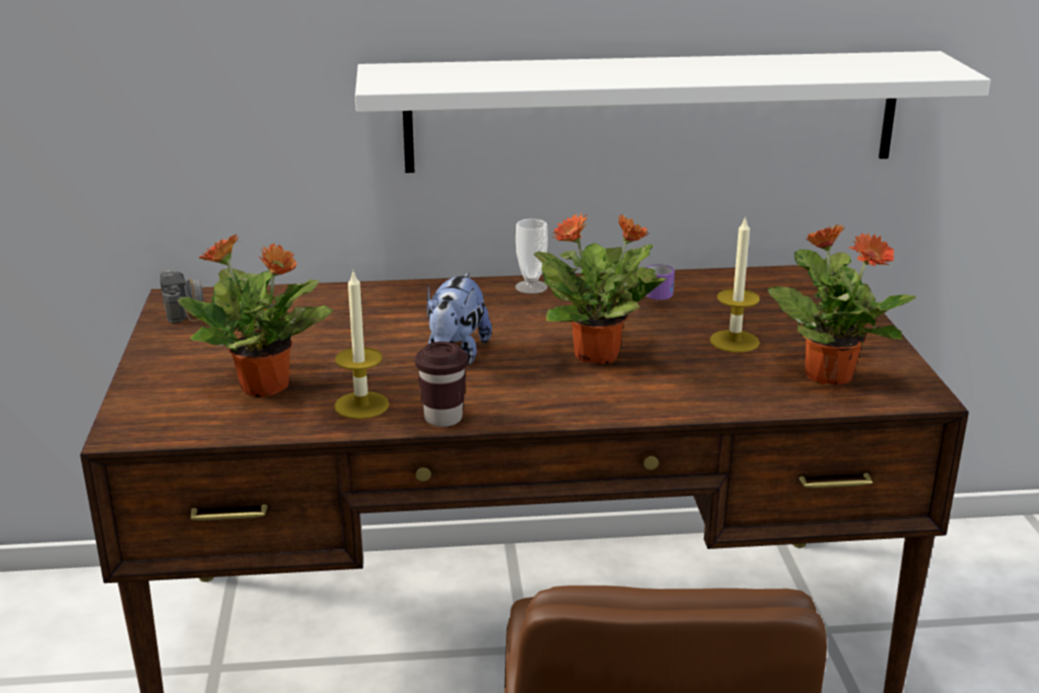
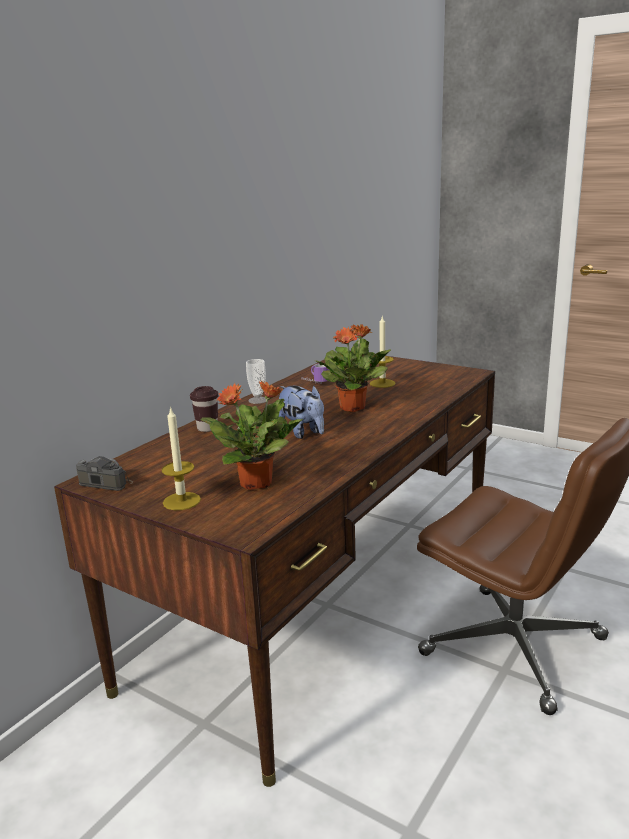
camera: 50 degrees left, 5 degrees down
candle [334,270,389,419] -> candle moved to [161,406,201,510]
white shelf [355,51,991,173] -> none
brown cup [415,341,468,427] -> brown cup moved to [190,386,218,432]
potted plant [768,223,917,385] -> none

